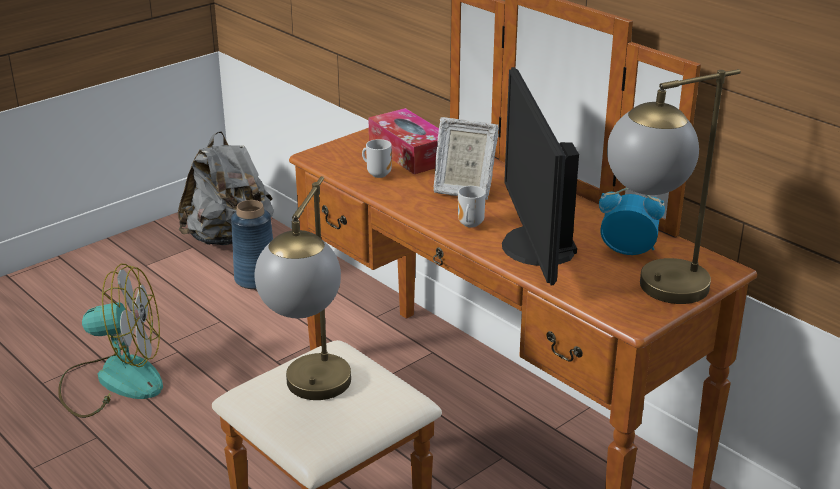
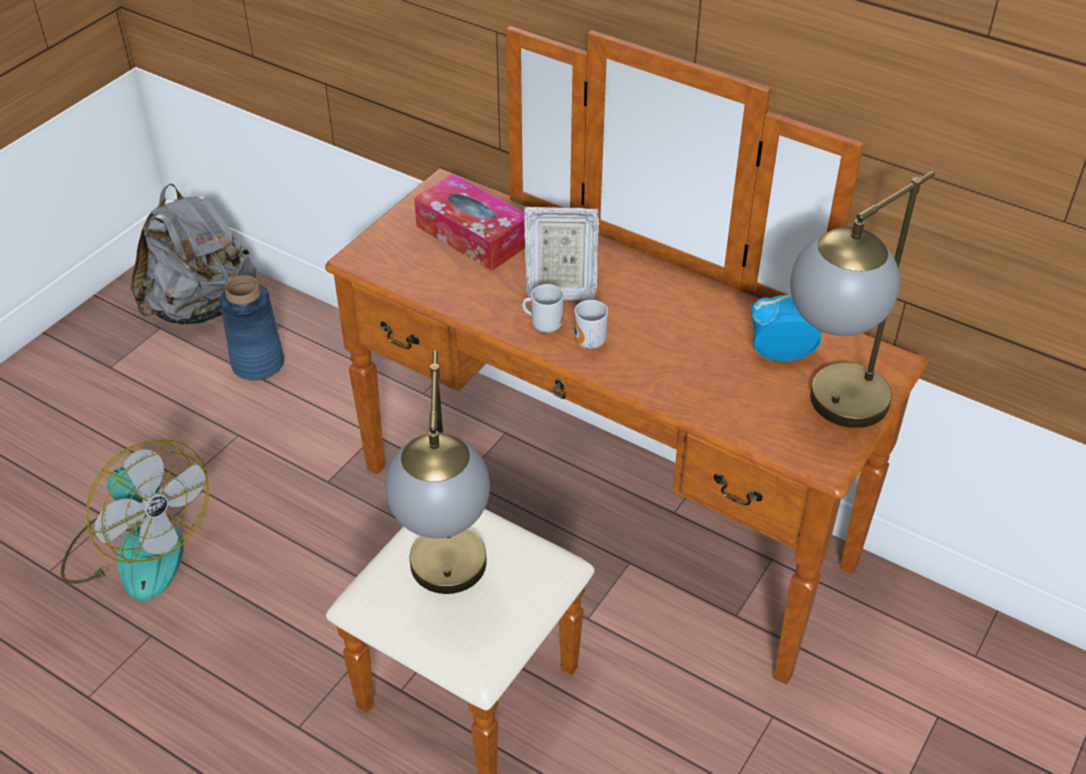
camera: 15 degrees left, 15 degrees up
fan [58,264,163,418] -> fan turned 60 degrees clockwise [61,439,209,601]
mug [362,139,392,178] -> mug moved to [522,284,564,333]
monitor [502,67,579,285] -> none

